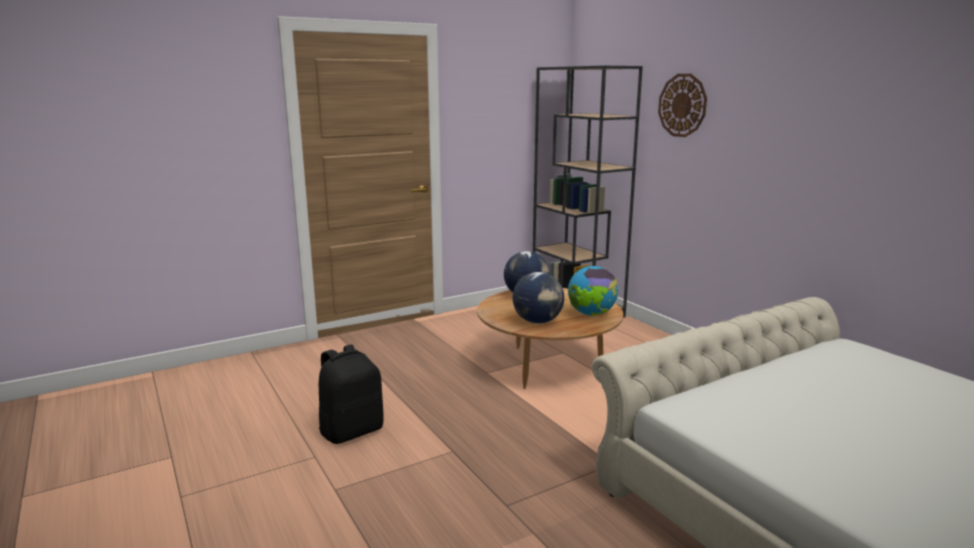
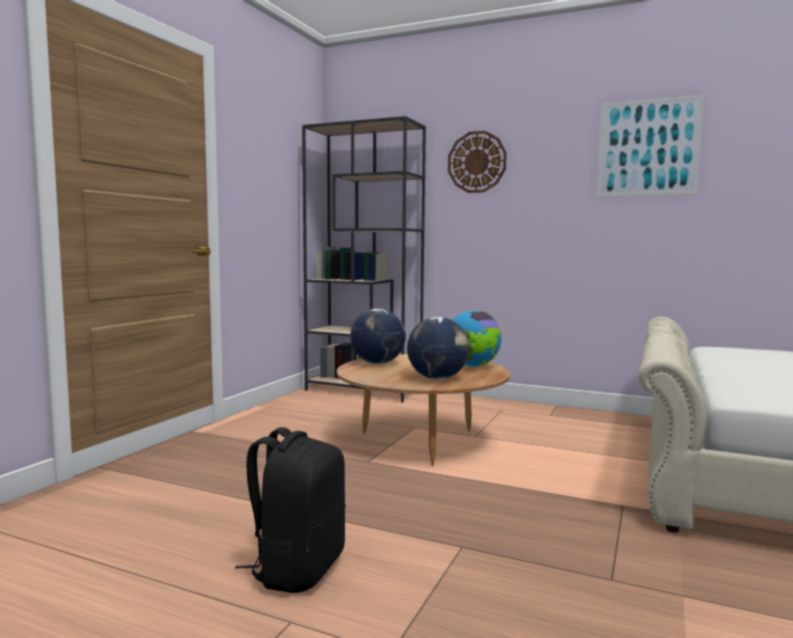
camera: 35 degrees left, 10 degrees down
none -> picture [597,95,704,197]

